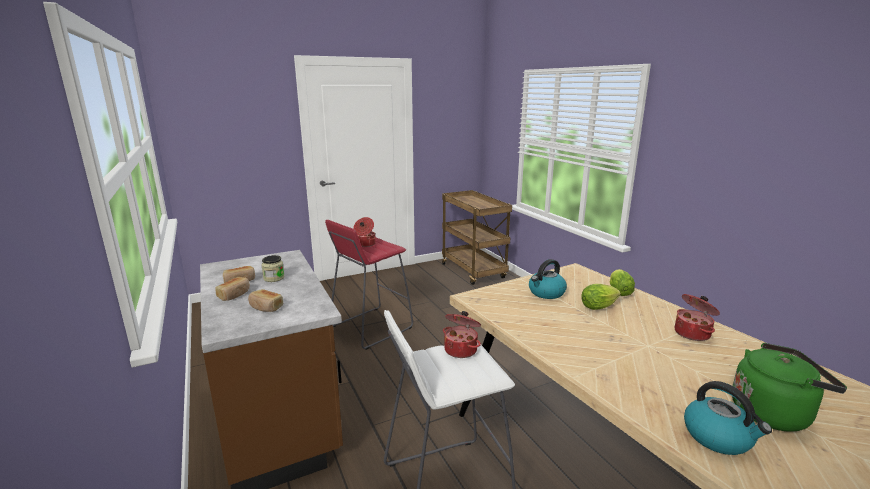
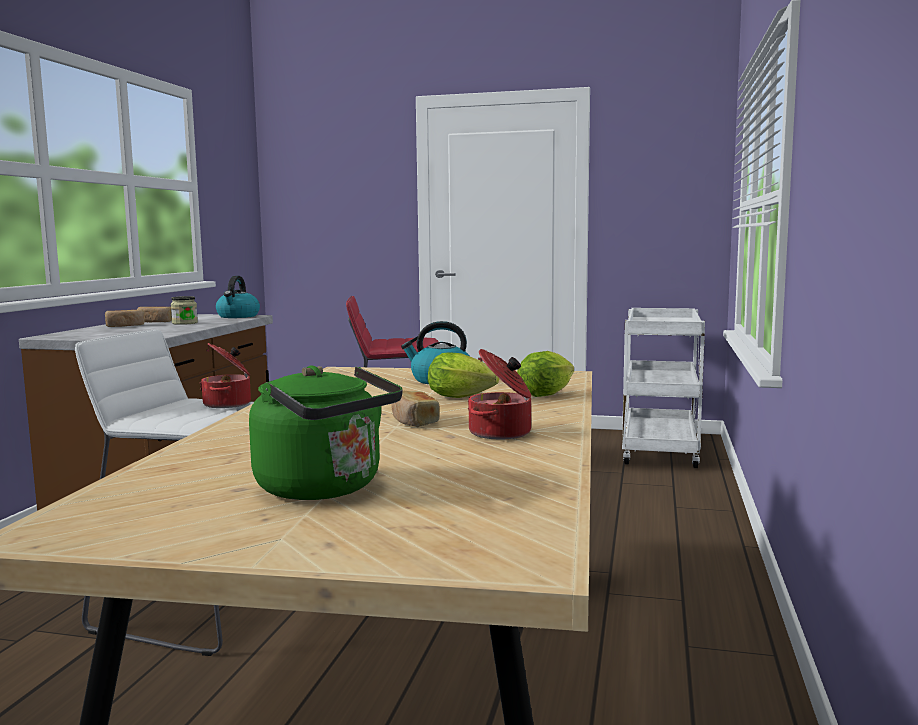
camera: 40 degrees right, 10 degrees down
bread [248,289,283,312] -> bread moved to [391,390,439,427]
cooking pot [353,217,376,247] -> none
brown cart [442,190,512,285] -> white cart [622,308,705,468]
kettle [684,381,772,455] -> kettle moved to [216,276,260,318]

